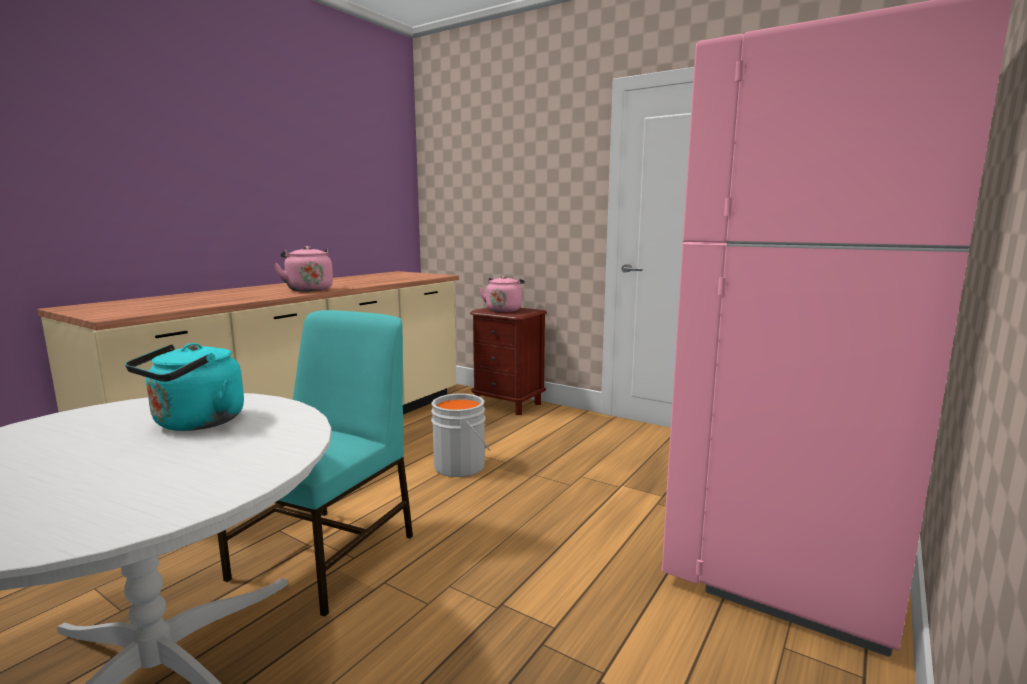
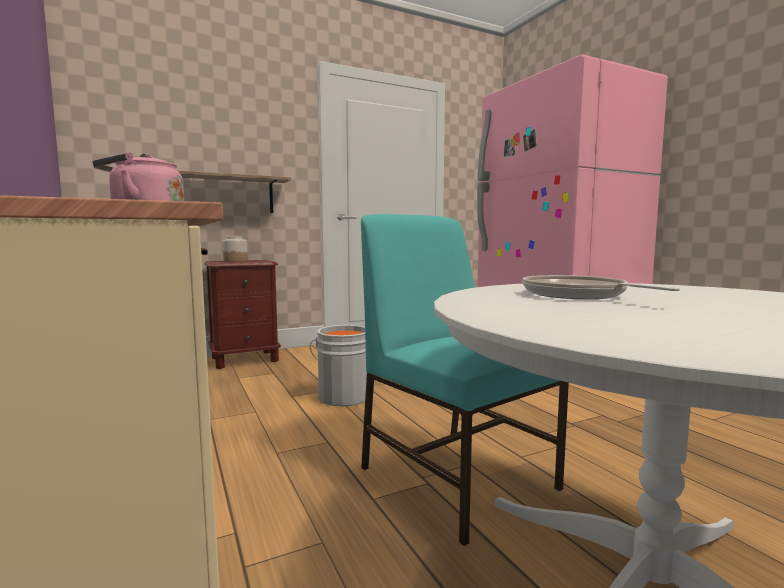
camera: 60 degrees left, 5 degrees down
turquoise kettle [125,343,244,431] -> frying pan [522,275,680,299]
pink kettle [479,276,525,312] -> jar [223,236,248,262]
none -> shelf [177,170,291,213]

